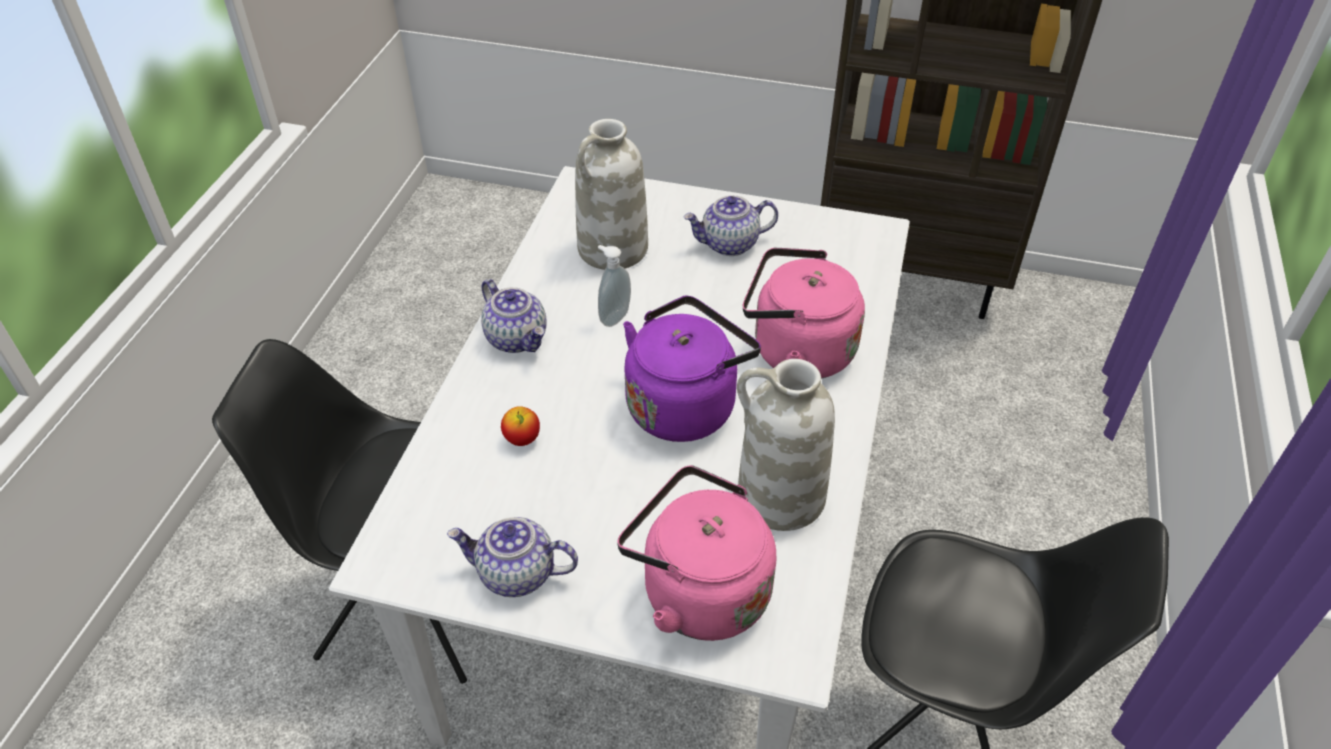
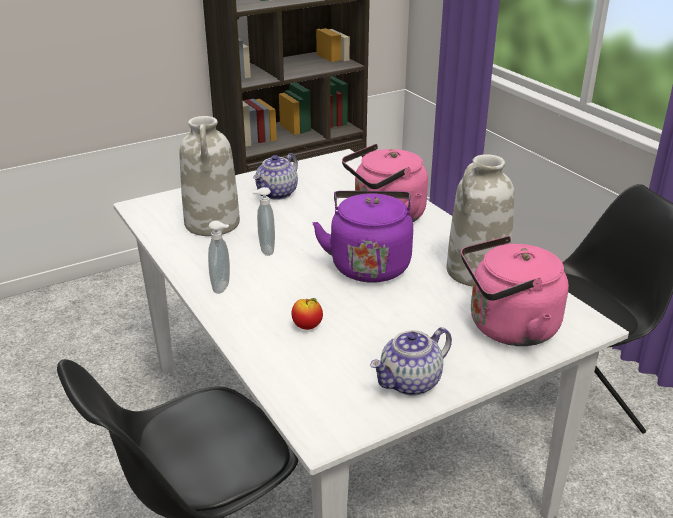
camera: 45 degrees left, 15 degrees down
teapot [481,279,547,353] -> soap dispenser [208,221,230,294]

